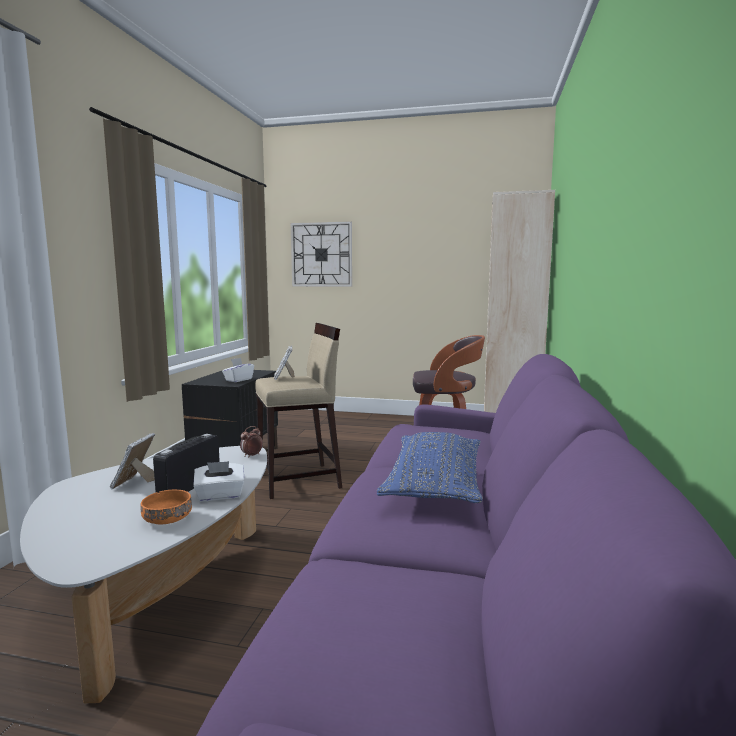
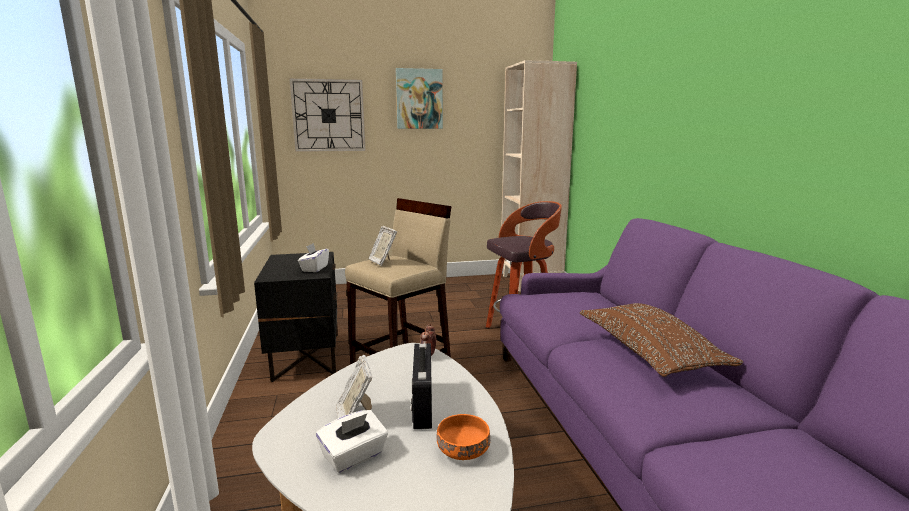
camera: 25 degrees left, 5 degrees up
white tissue box [193,461,244,501] -> white tissue box moved to [316,410,388,473]
blue pillow [377,432,483,503] -> brown pillow [580,303,743,377]
none -> picture [396,68,443,129]

